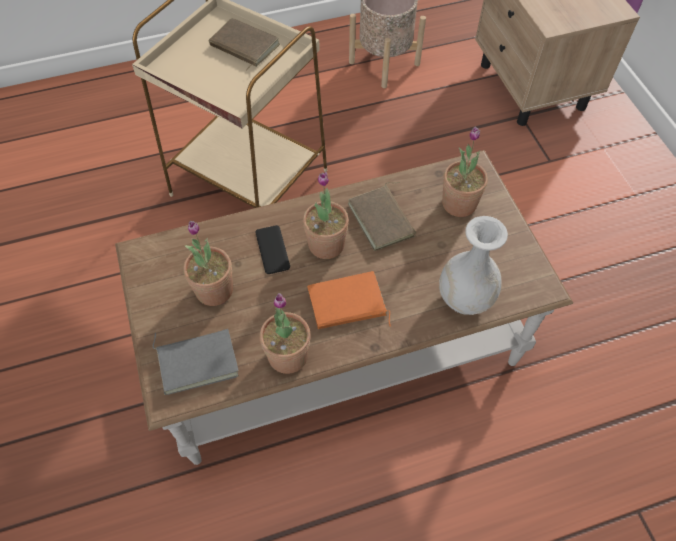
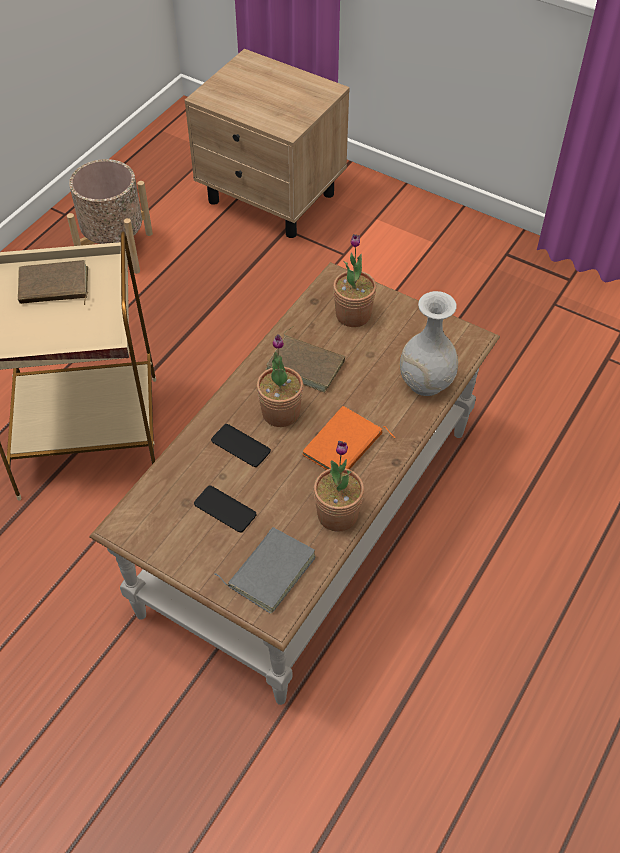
camera: 40 degrees left, 5 degrees down
potted plant [183,221,233,306] -> phone [194,485,257,532]

